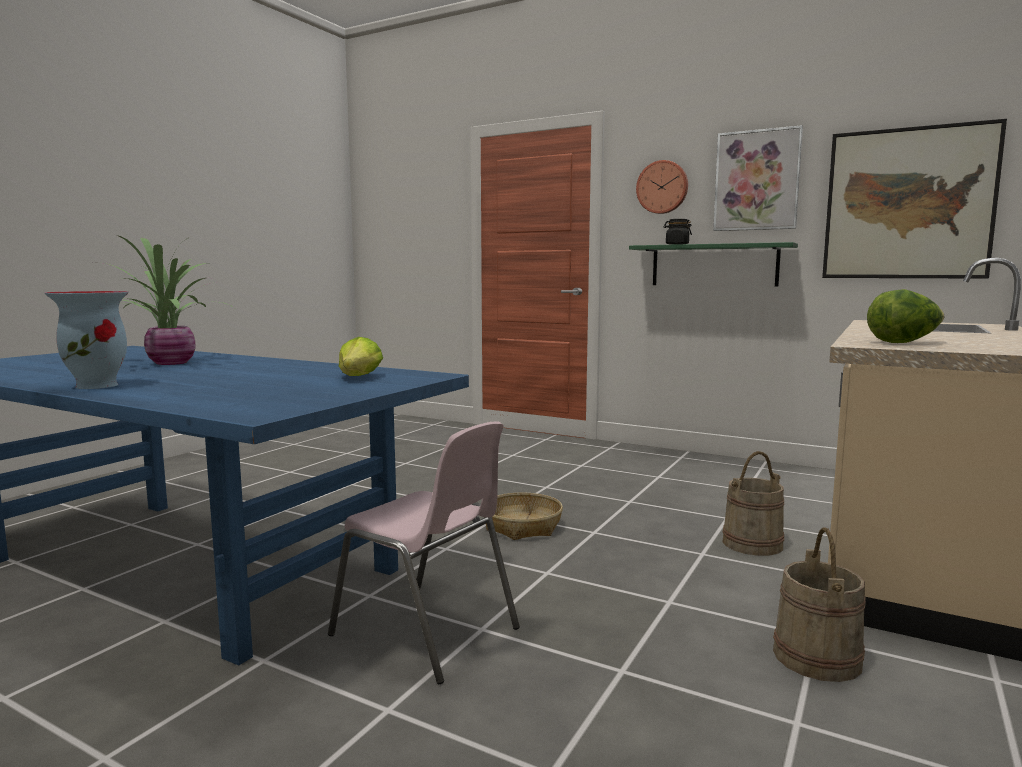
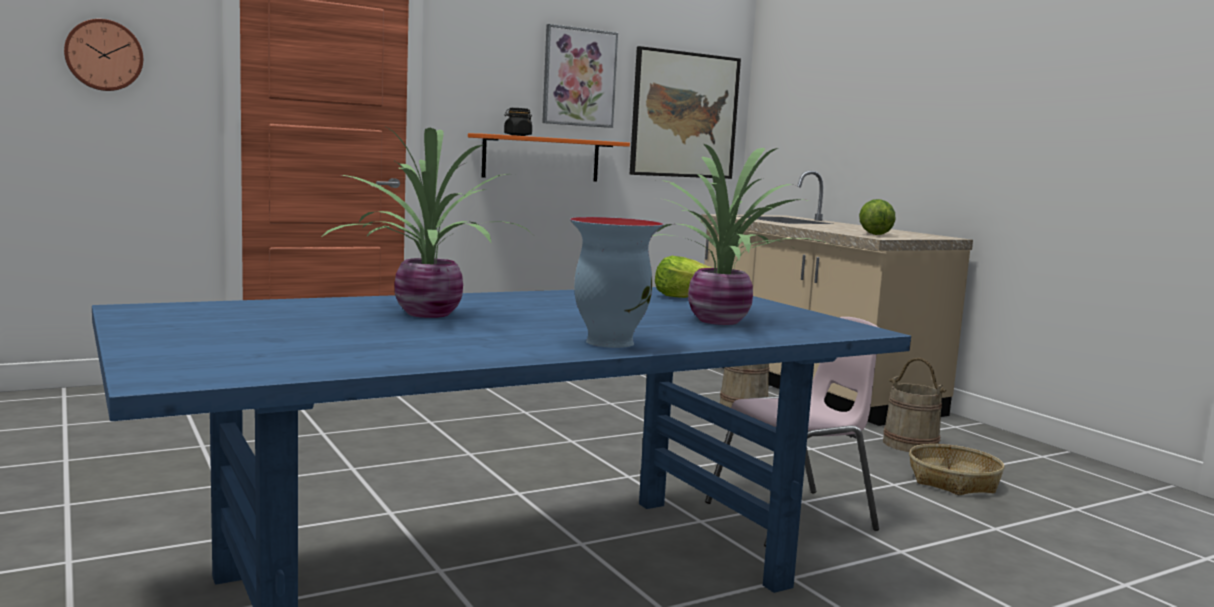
camera: 60 degrees left, 0 degrees up
basket [486,493,563,540] -> basket moved to [909,444,1005,495]
green shelf [629,242,798,286] -> orange shelf [468,133,630,182]
wall clock [636,160,688,214] -> wall clock moved to [64,19,143,91]
none -> potted plant [653,144,836,325]

